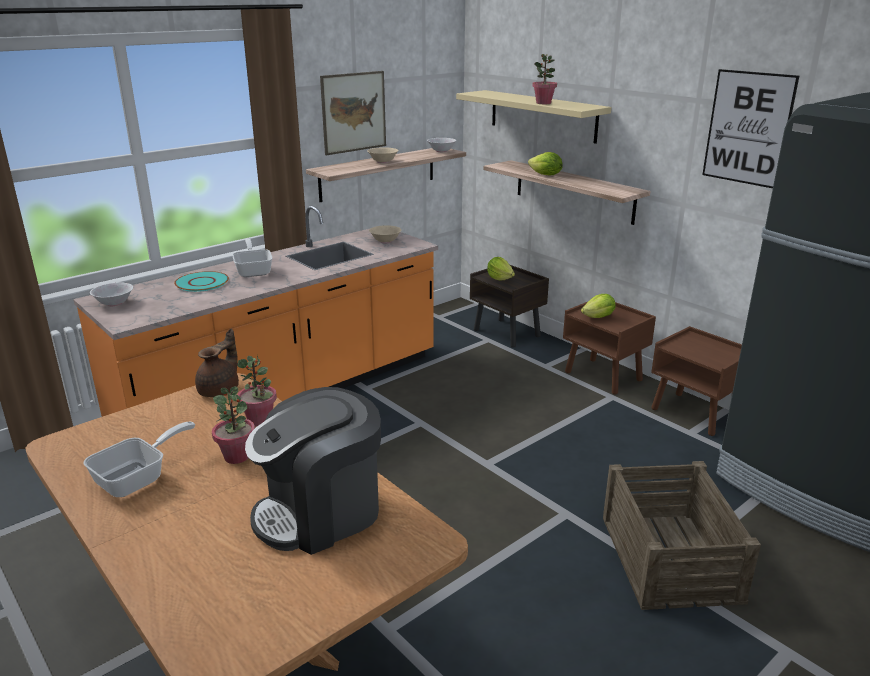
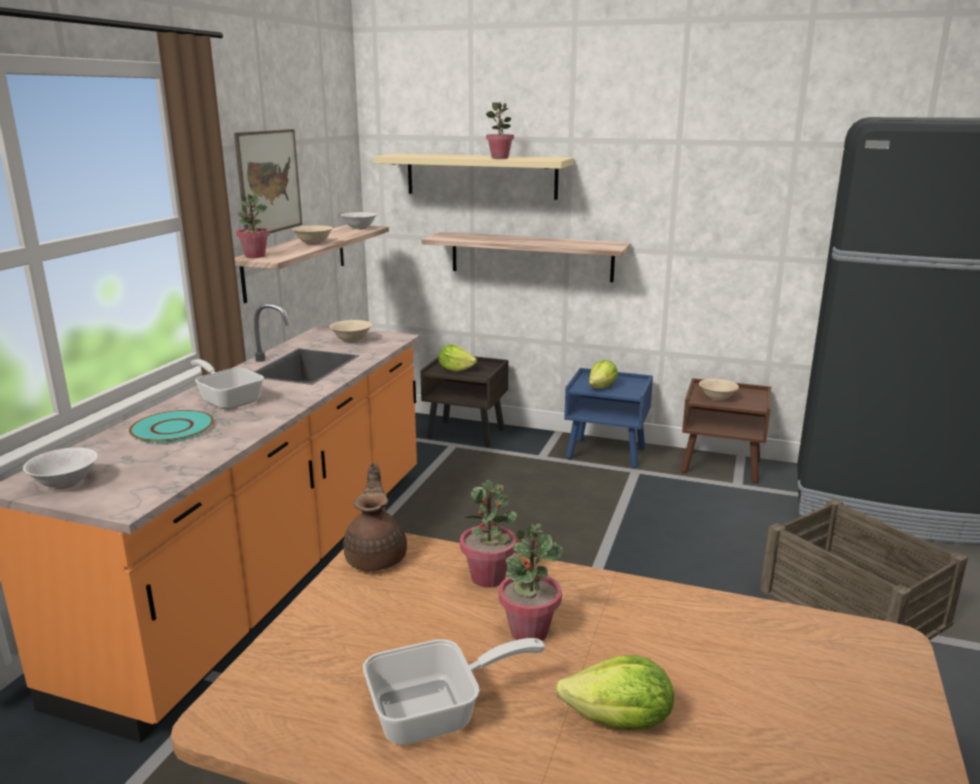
camera: 30 degrees left, 5 degrees down
frying pan [83,422,195,497] -> frying pan turned 60 degrees clockwise [363,638,545,745]
coffee machine [245,387,381,555] -> none
lettuce [528,152,563,176] -> lettuce moved to [556,655,674,730]
brown nightstand [563,302,656,395] -> blue nightstand [564,368,653,468]
picture [702,69,799,188] -> none
none -> potted plant [236,194,270,258]
none -> beige bowl [699,379,739,401]

